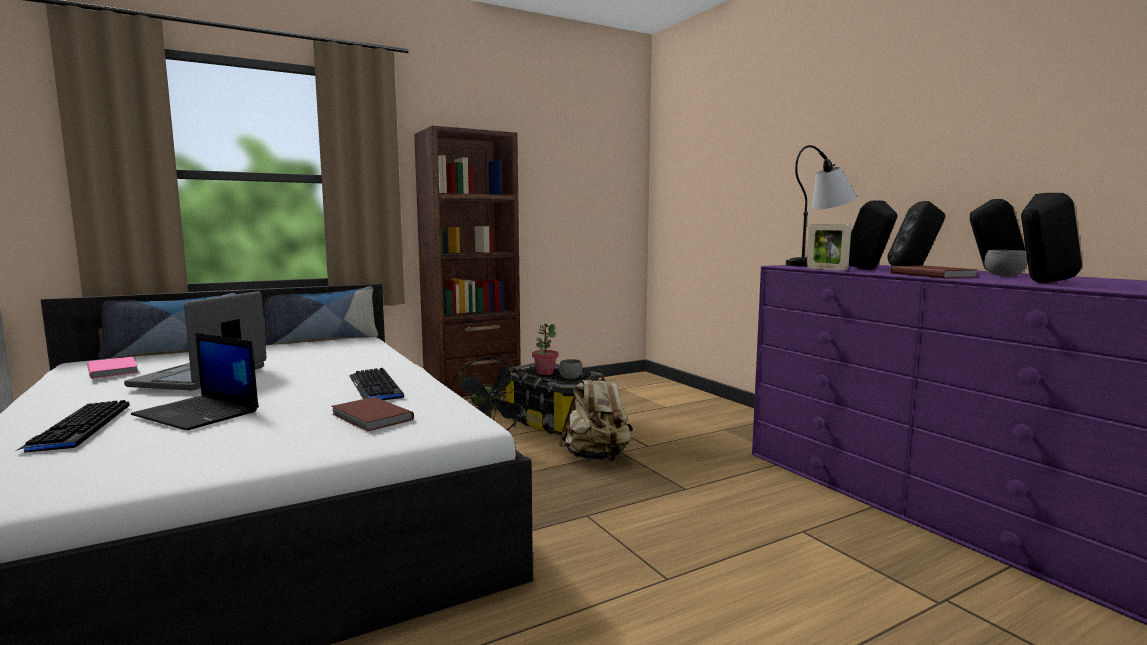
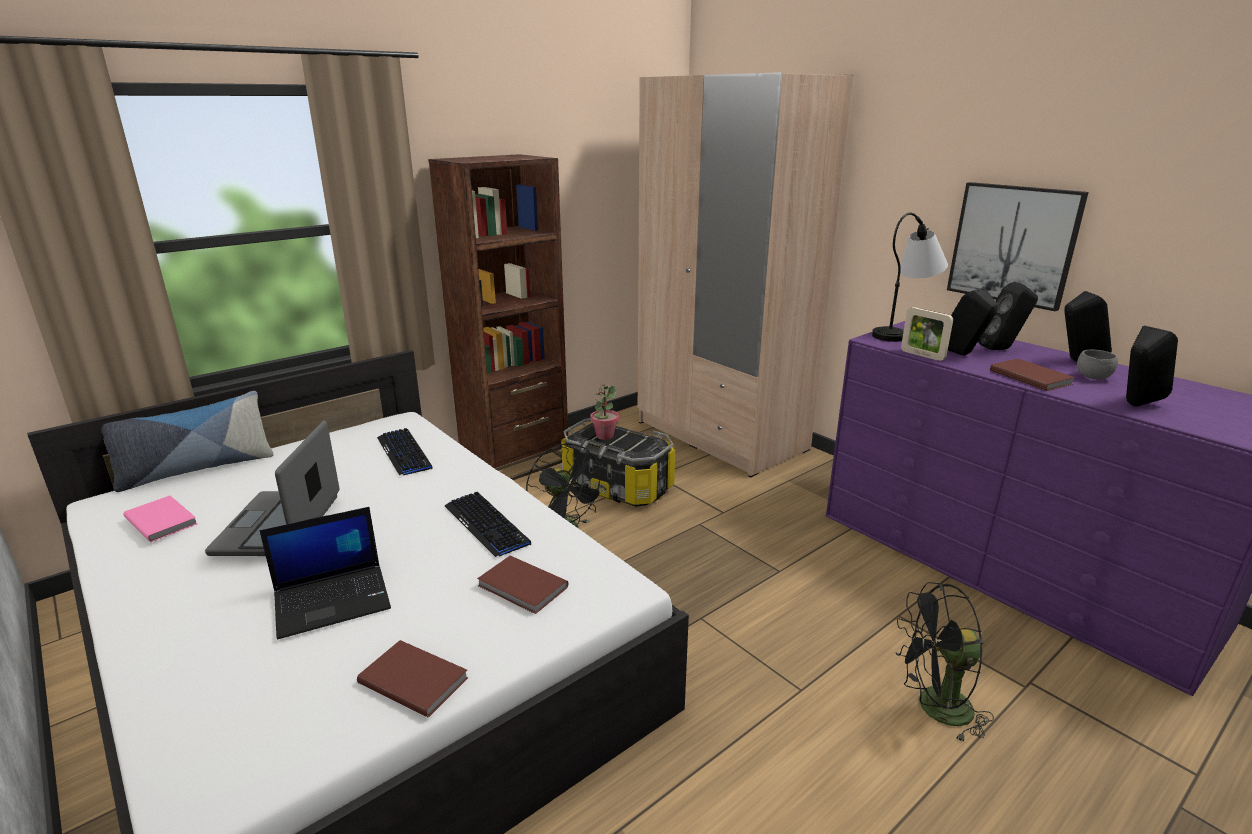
camera: 10 degrees left, 15 degrees up
keyboard [16,400,130,453] -> keyboard moved to [377,428,432,475]
laptop [131,333,259,430] -> laptop turned 45 degrees counterclockwise [259,507,391,639]
pillow [263,286,378,345] -> none
grey bowl [559,359,582,379] -> none
beige backpack [559,369,633,461] -> none
none -> brown book [357,640,468,717]
none -> beige wardrobe [638,72,855,477]
none -> black fan [896,582,994,743]
none -> picture [947,182,1089,311]

